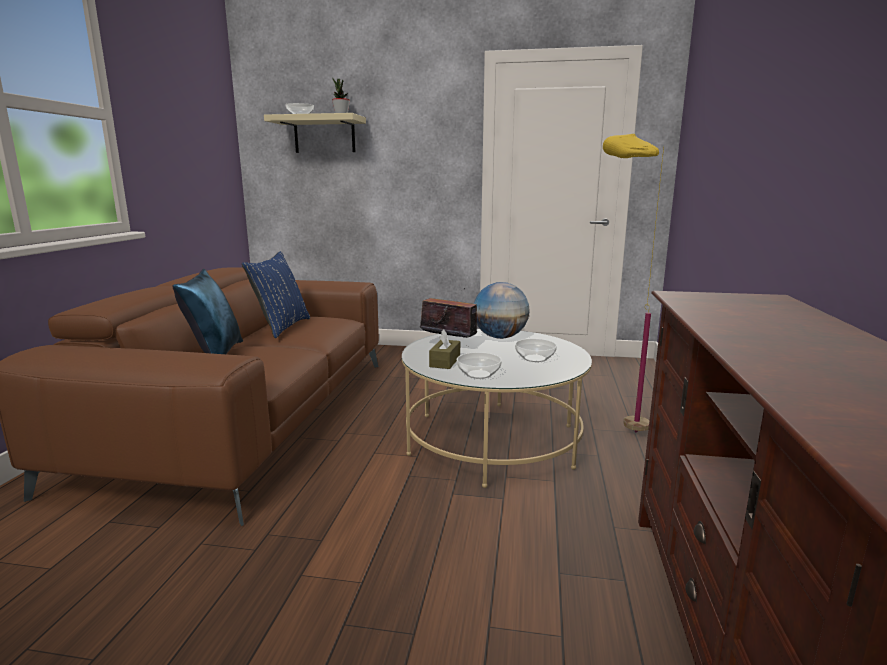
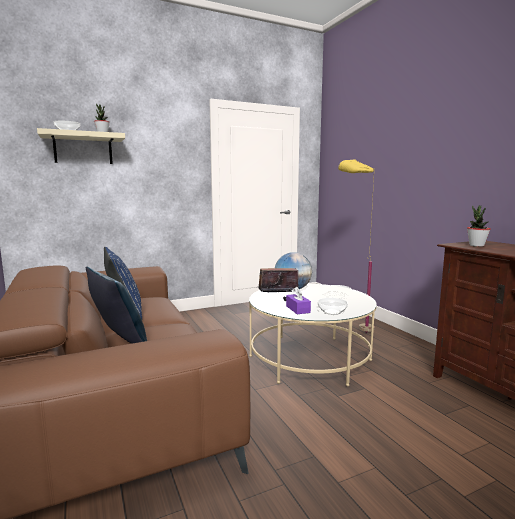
camera: 35 degrees left, 5 degrees down
brown tissue box [429,329,460,369] -> purple tissue box [286,287,311,314]
none -> potted plant [467,206,491,247]

